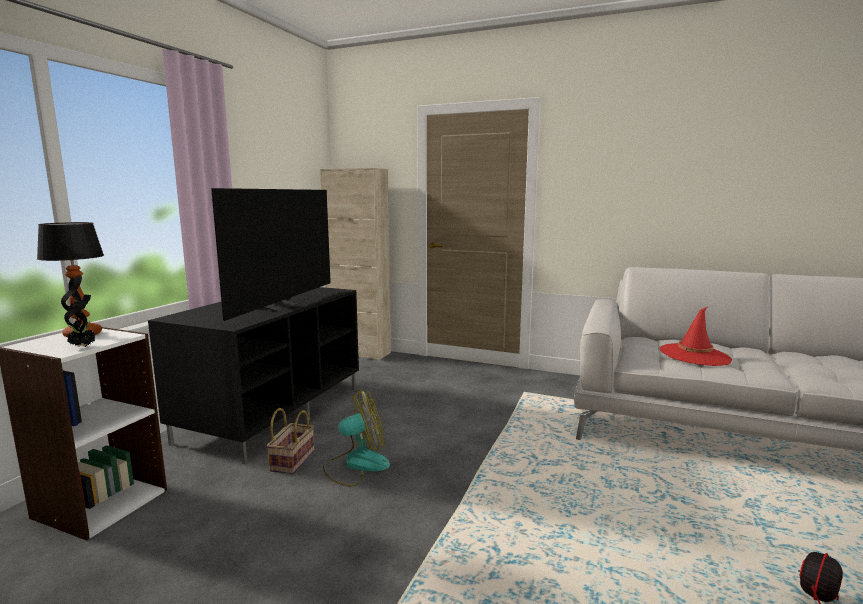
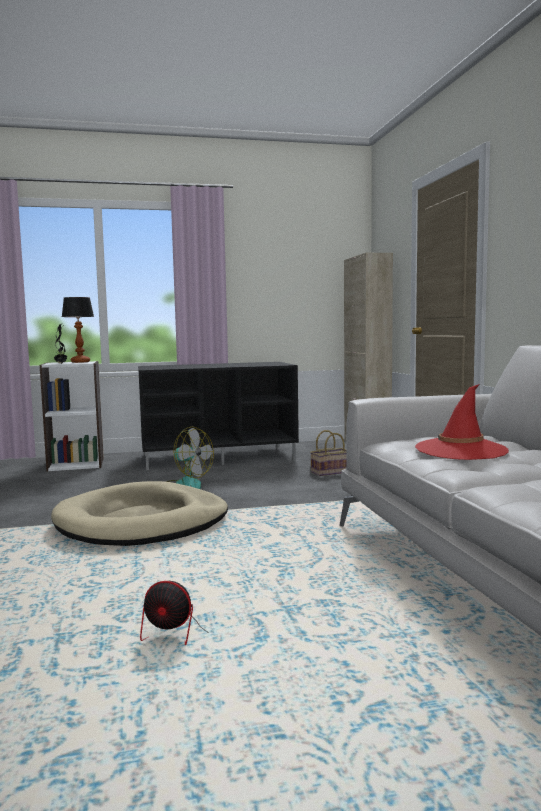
camera: 55 degrees right, 5 degrees down
television [211,188,331,321] -> none
basket [267,408,314,474] -> basket moved to [310,430,347,476]
none -> beige dog bed [51,481,228,546]

